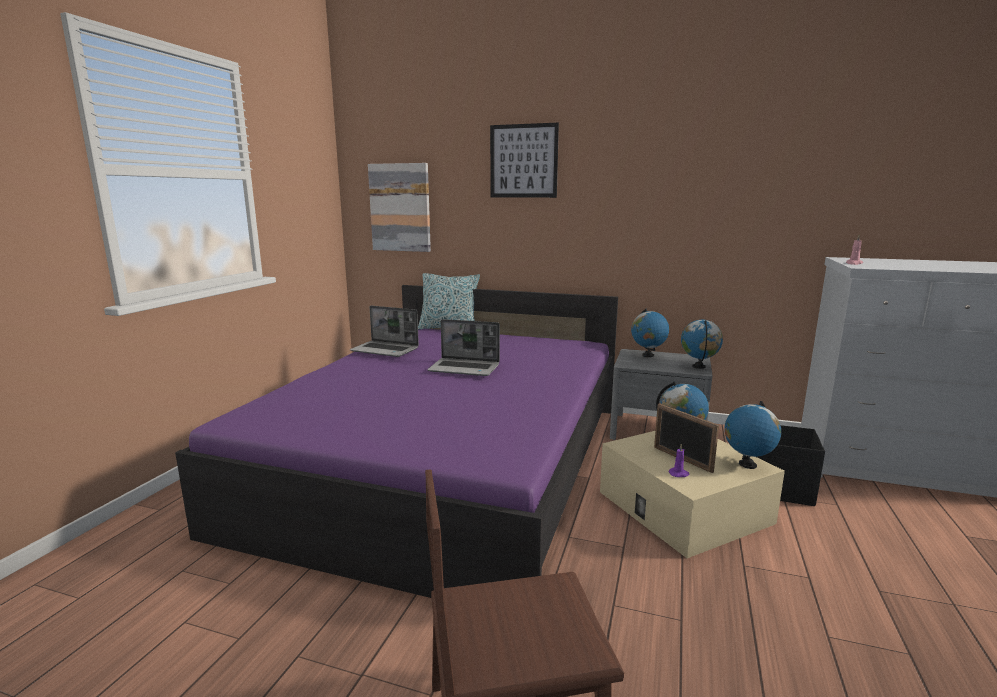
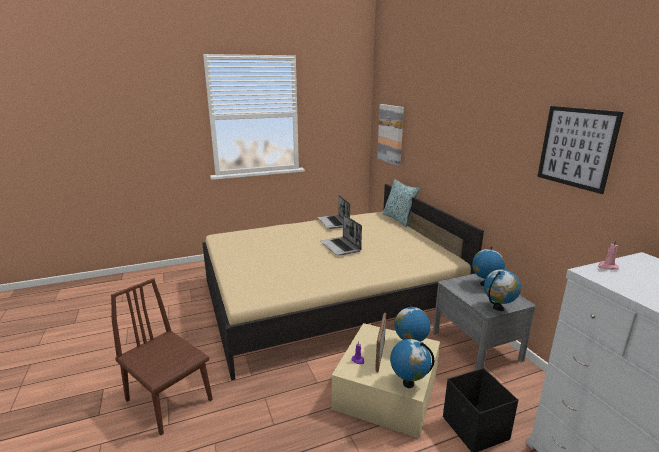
camera: 50 degrees right, 5 degrees up
purple bed [175,285,618,598] -> beige bed [202,184,484,380]
picture [490,123,559,198] -> picture moved to [537,106,624,194]

